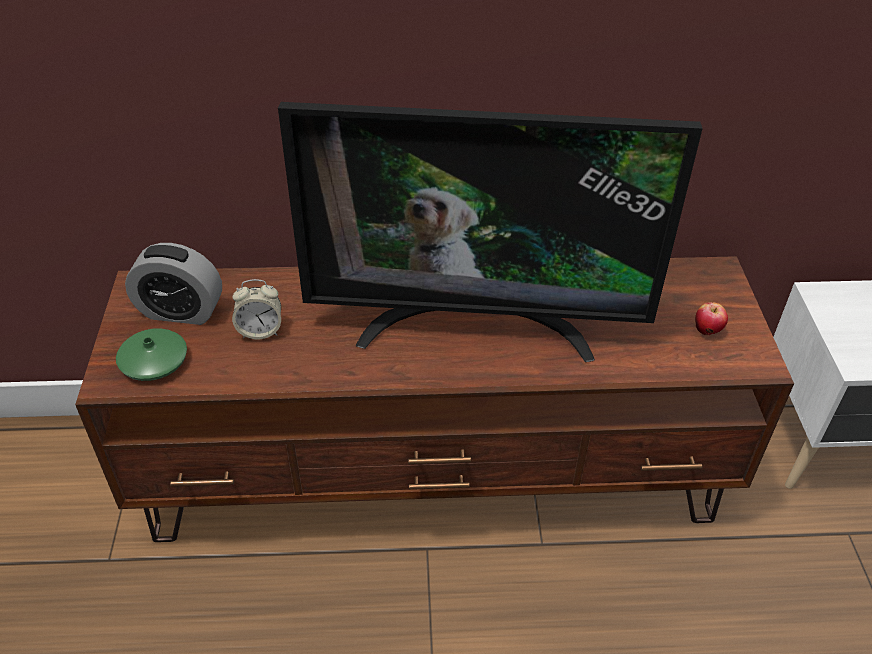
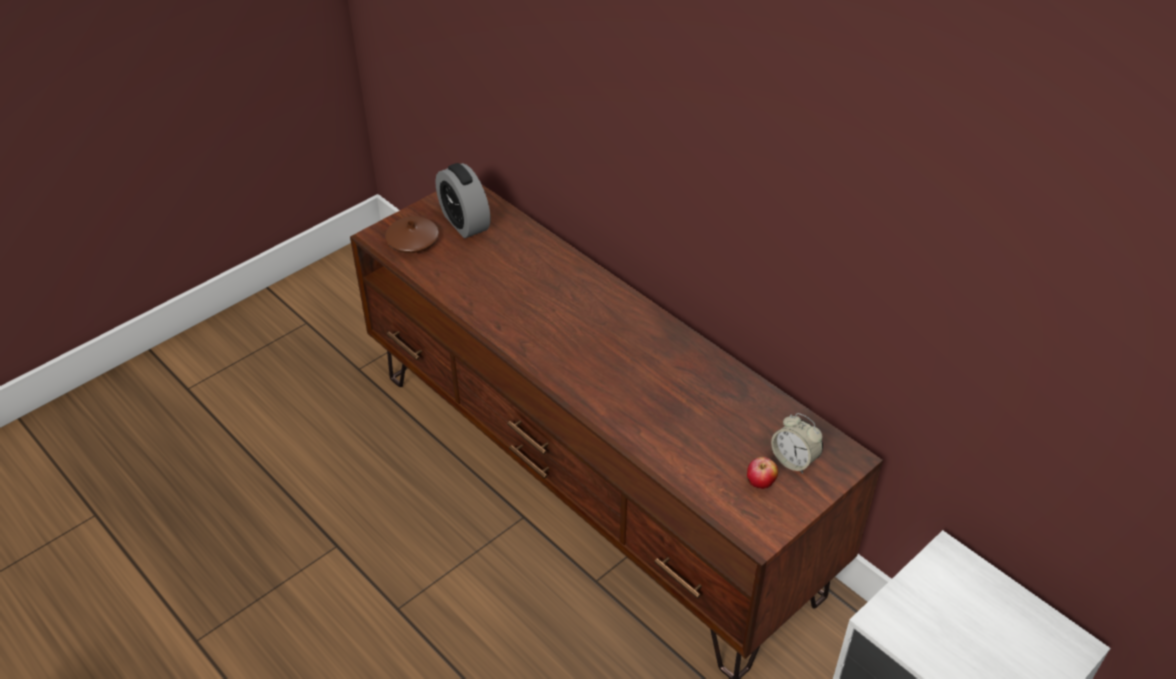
camera: 50 degrees right, 0 degrees up
green vase [116,328,187,381] -> brown vase [385,216,439,253]
alarm clock [232,279,281,339] -> alarm clock moved to [771,413,823,474]
television [278,102,703,362] -> none

